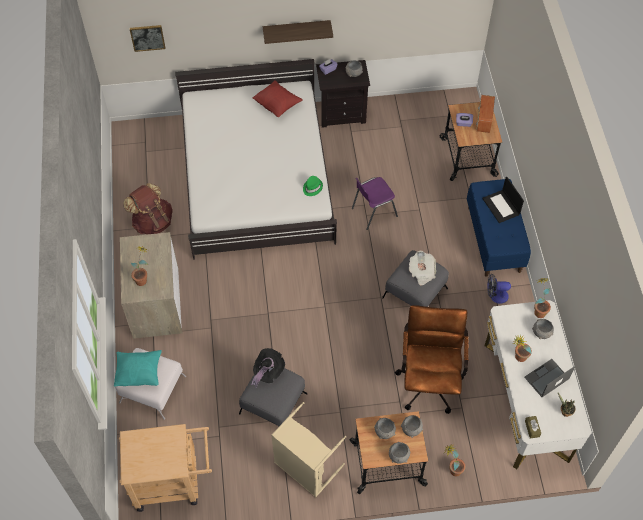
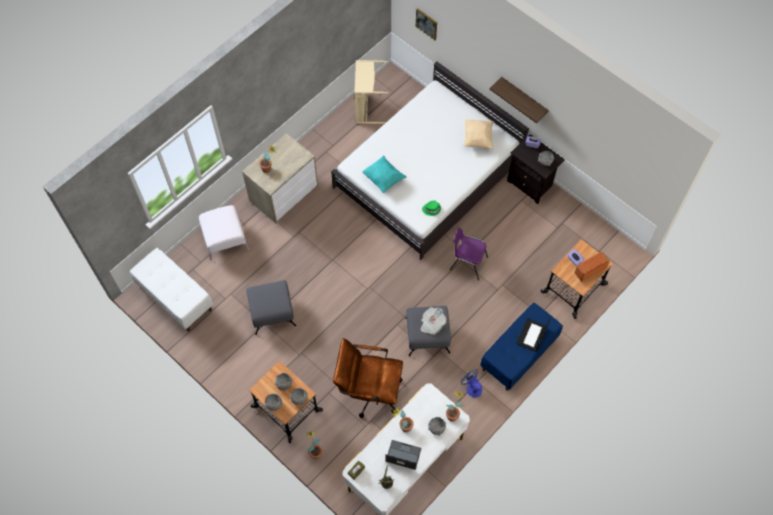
camera: 50 degrees right, 5 degrees up
turquoise pillow [114,350,162,386] -> turquoise pillow moved to [362,155,406,193]
beige cart [119,424,212,512] -> white bench [130,248,213,331]
brown backpack [123,183,173,234] -> none
black hat [251,348,285,388] -> none
red pillow [253,80,303,117] -> beige pillow [464,120,494,149]
beige laundry basket [271,402,346,498] -> beige laundry basket moved to [355,60,389,124]
brown office chair [395,305,469,414] -> brown office chair turned 135 degrees counterclockwise [333,338,403,418]

